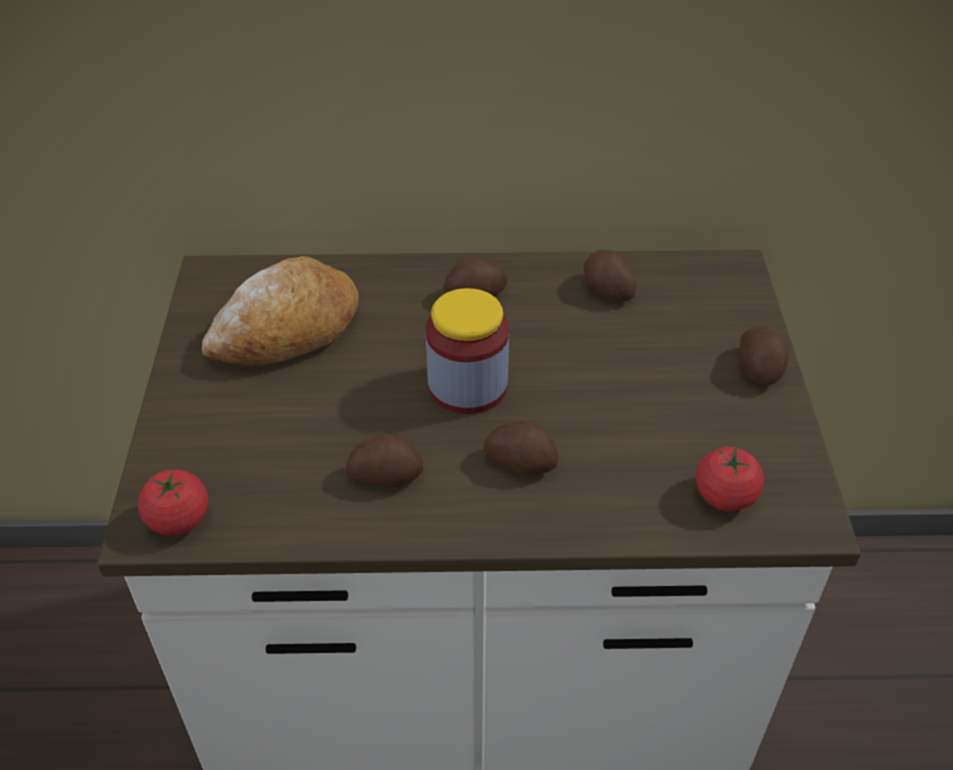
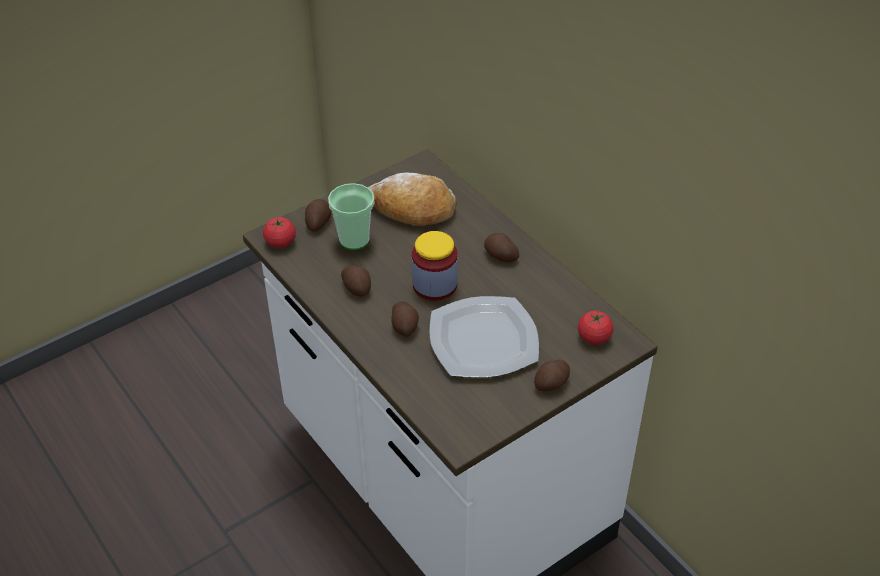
camera: 55 degrees right, 0 degrees up
potato [584,250,637,302] -> potato moved to [305,199,331,232]
tomato [696,446,764,511] -> tomato moved to [578,309,614,344]
none -> cup [328,183,374,250]
none -> plate [430,296,539,378]

